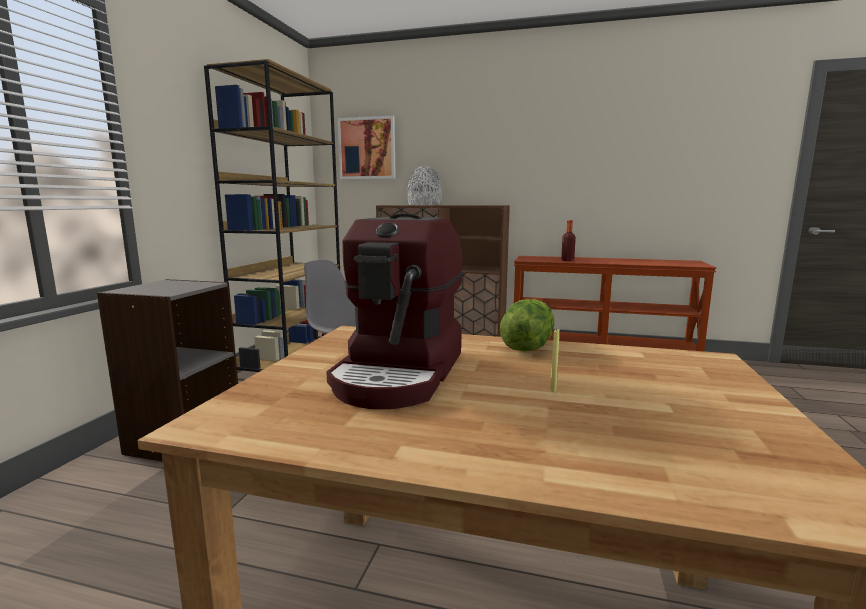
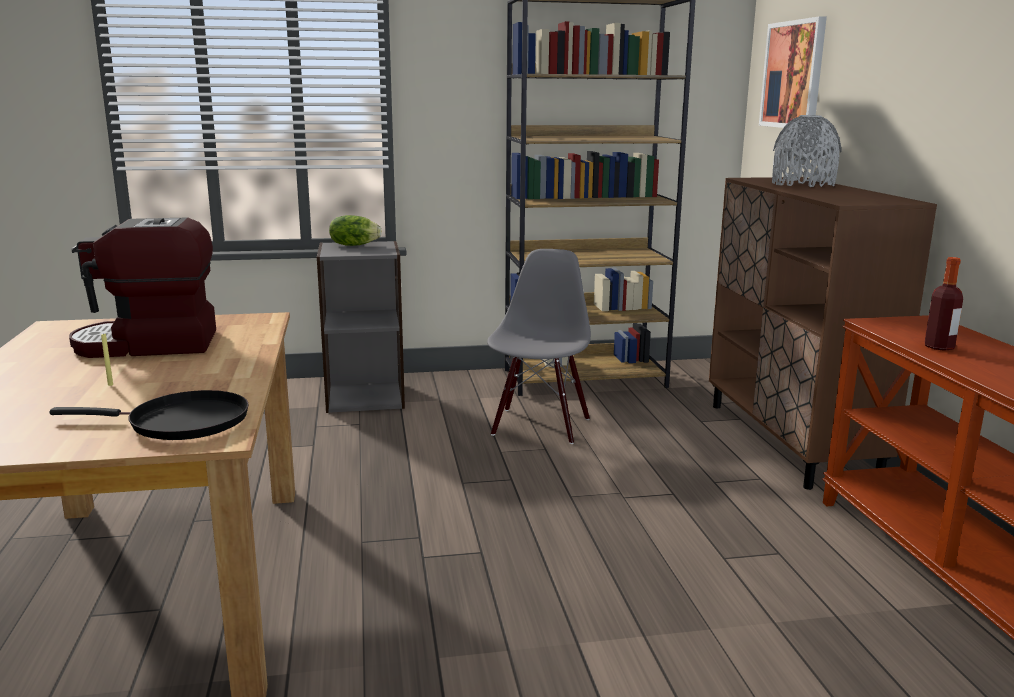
camera: 65 degrees right, 5 degrees up
lettuce [500,299,554,351] -> lettuce moved to [329,215,382,246]
none -> black frying pan [49,390,249,440]

